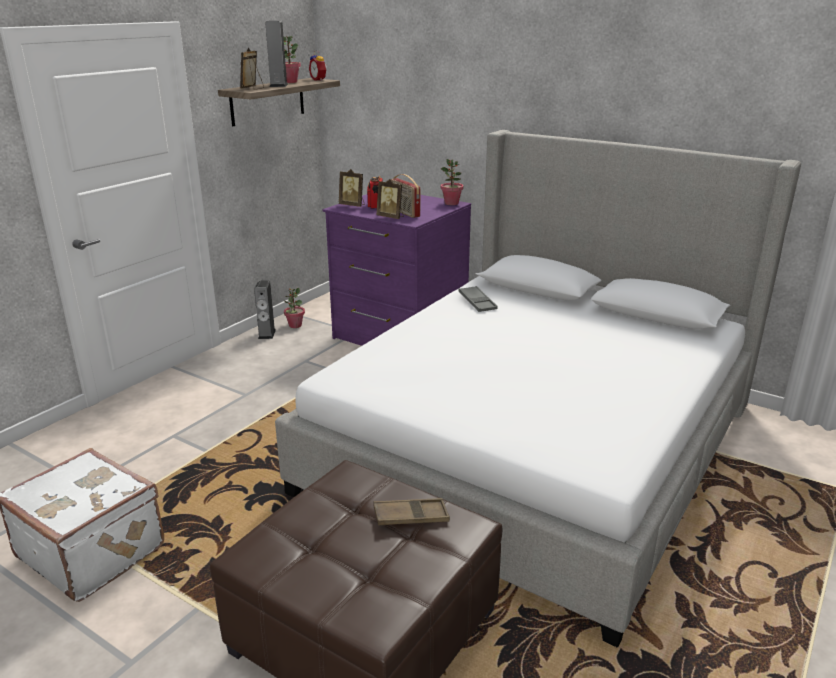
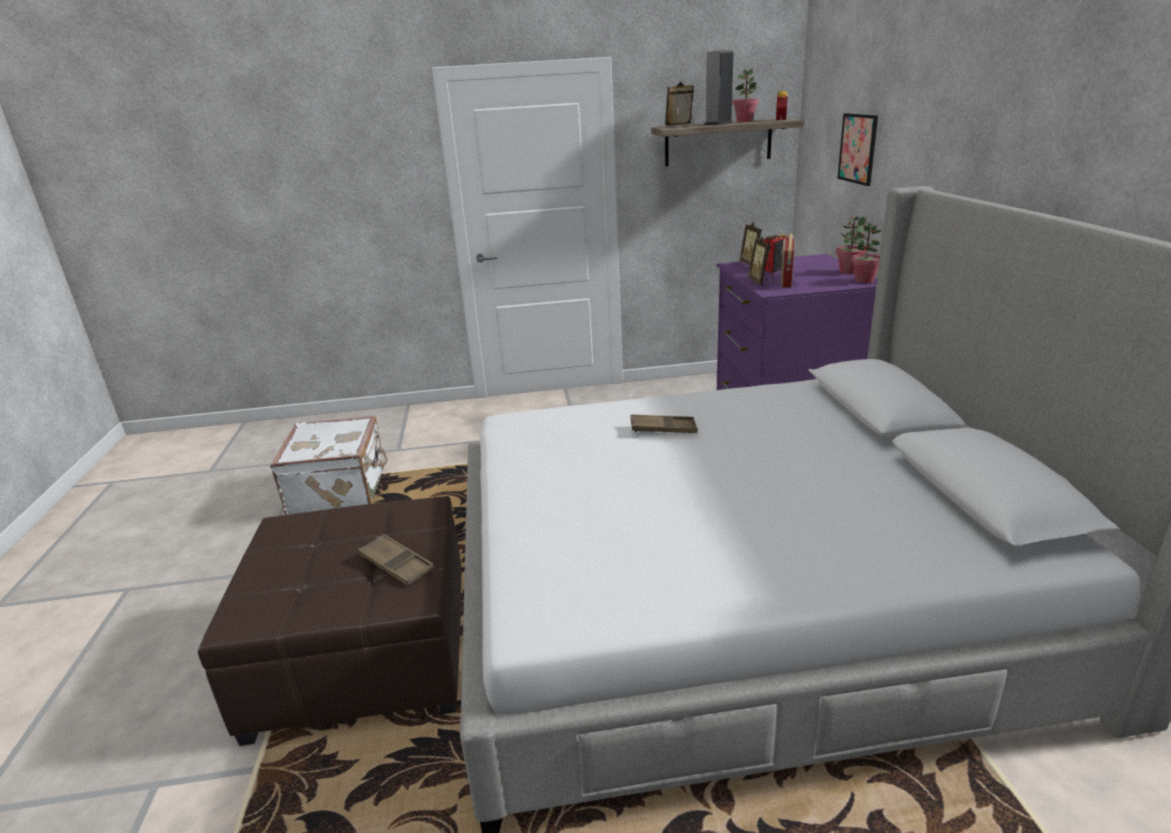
camera: 50 degrees right, 0 degrees up
speaker [254,280,276,339] -> none
potted plant [284,288,305,328] -> potted plant moved to [836,216,866,274]
grey tray [459,286,498,312] -> none
none -> brown tray [631,414,698,433]
none -> picture [837,113,878,186]

